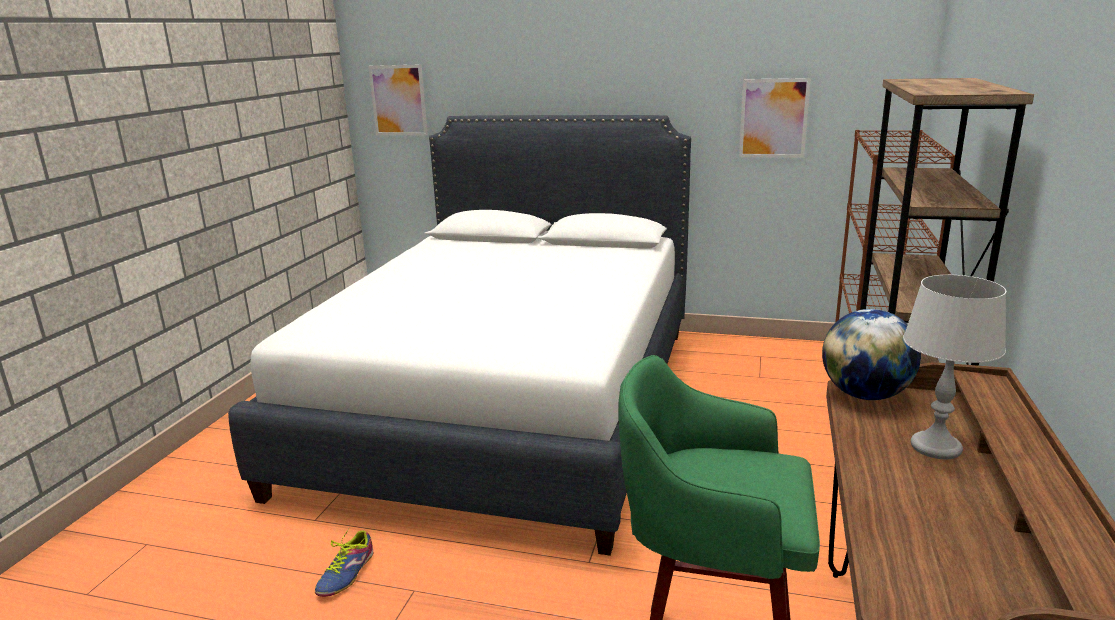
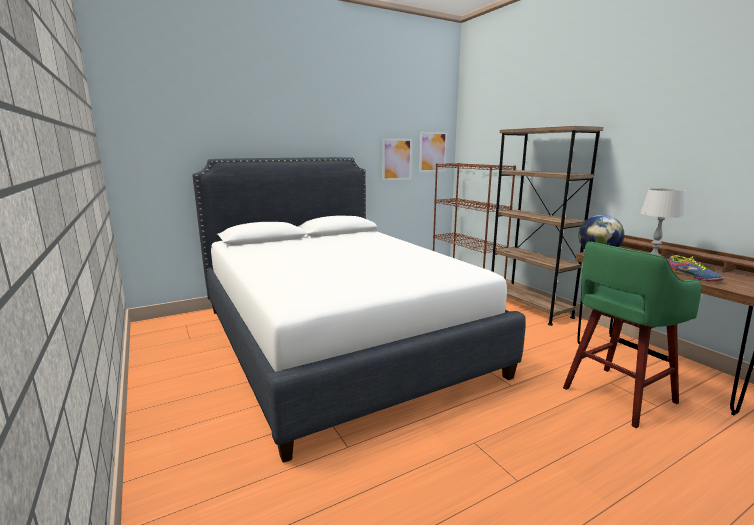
camera: 45 degrees left, 5 degrees down
shoe [315,528,373,597] -> shoe moved to [668,254,724,281]
picture [368,64,428,135] -> picture moved to [419,132,447,172]

